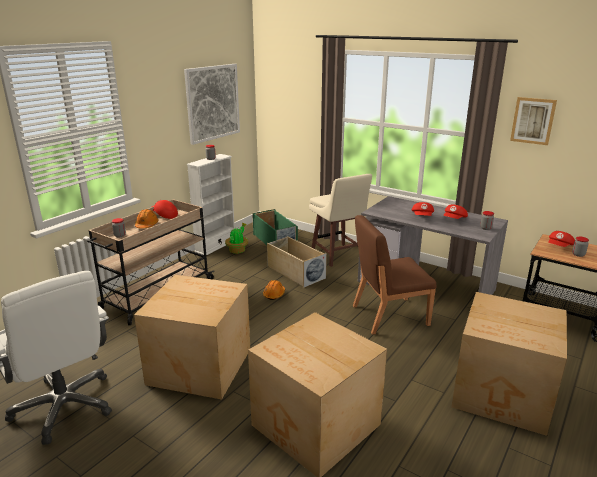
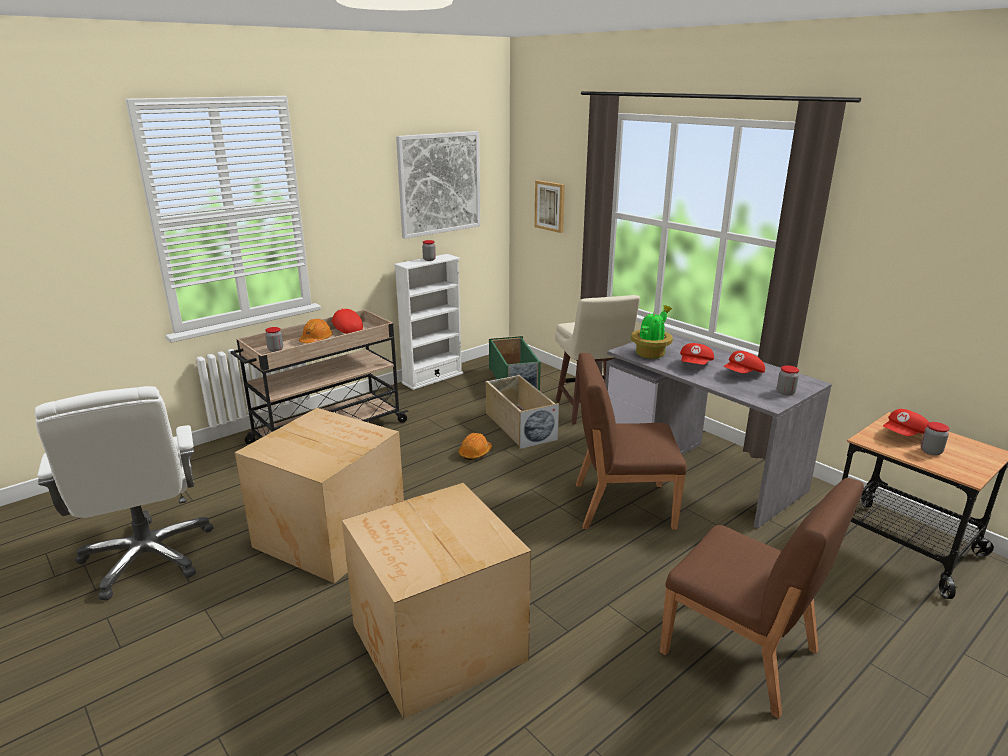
camera: 15 degrees right, 0 degrees up
potted plant [225,223,248,254] -> potted plant moved to [631,305,673,359]
cardboard box [451,292,567,436] -> brown chair [660,478,864,718]
picture [510,97,557,145] -> picture moved to [534,180,565,233]

